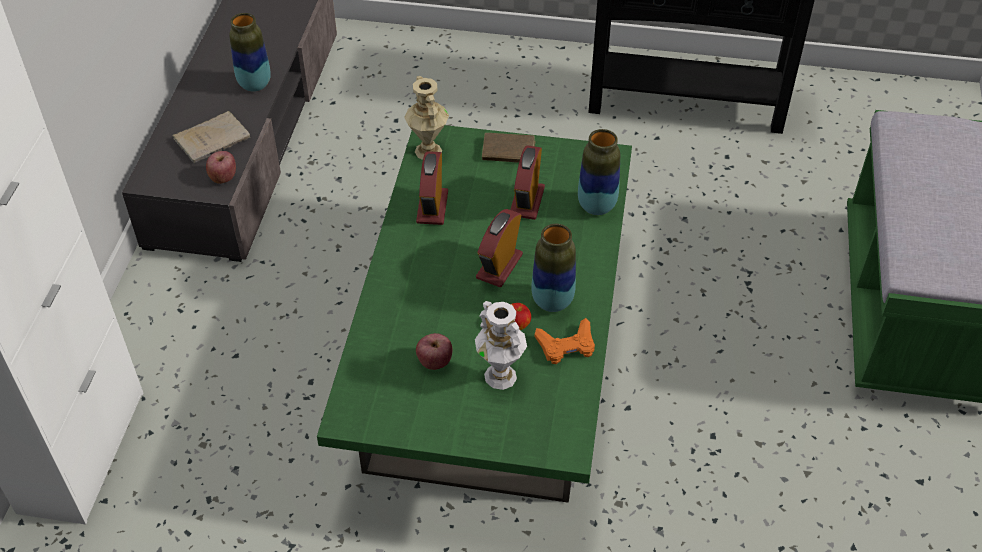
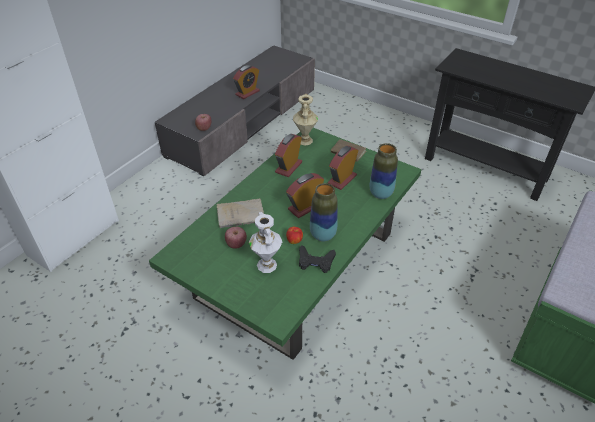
camera: 25 degrees right, 5 degrees down
beige book [173,111,250,163] -> beige book moved to [216,198,264,228]
vase [229,13,271,92] -> alarm clock [233,65,260,99]
orange game controller [535,318,595,364] -> black game controller [299,246,336,273]

